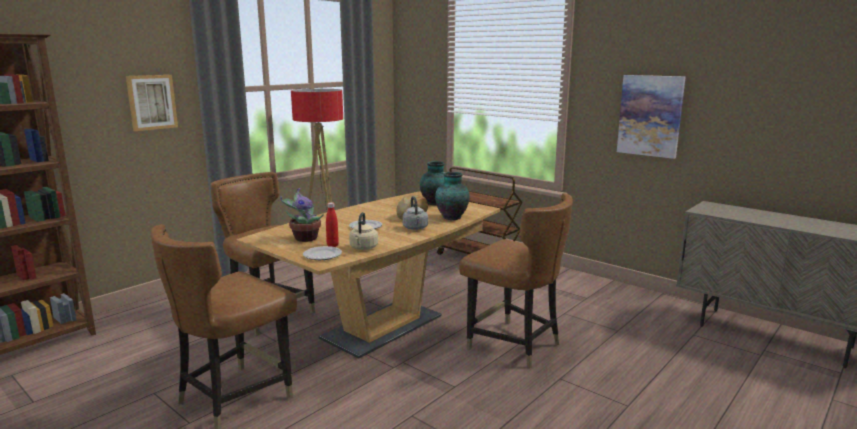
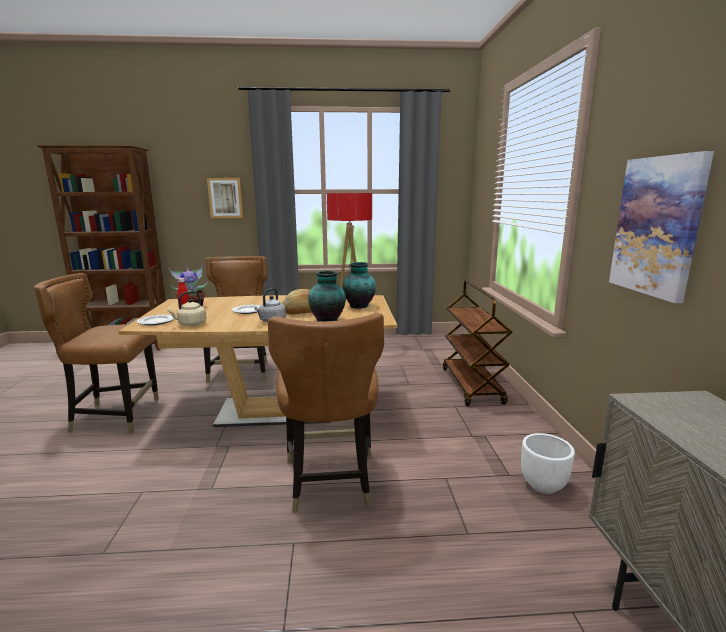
camera: 45 degrees right, 0 degrees up
none -> white planter [521,433,575,494]

